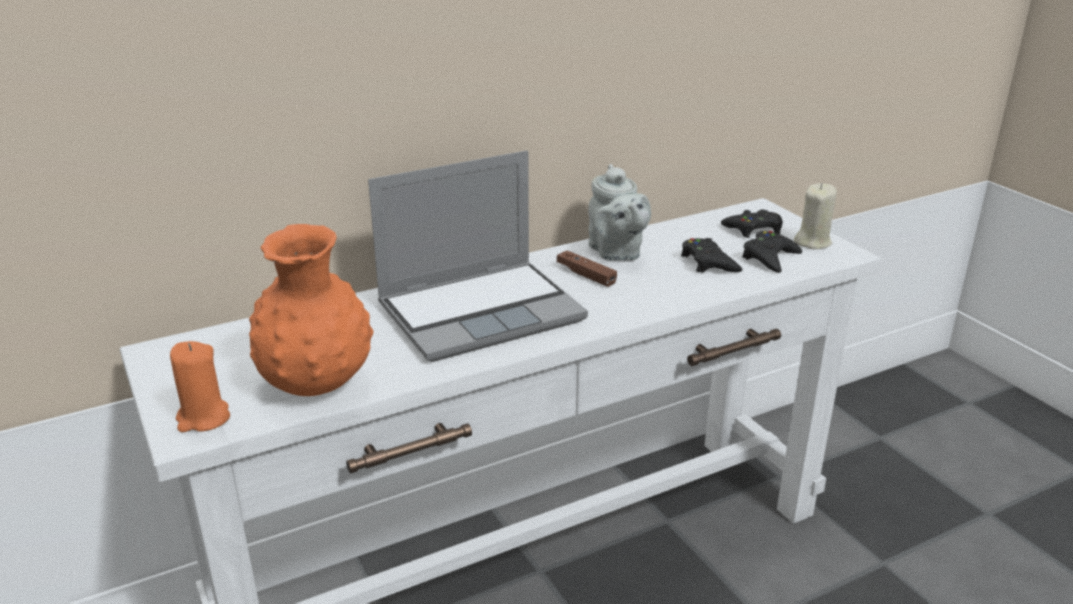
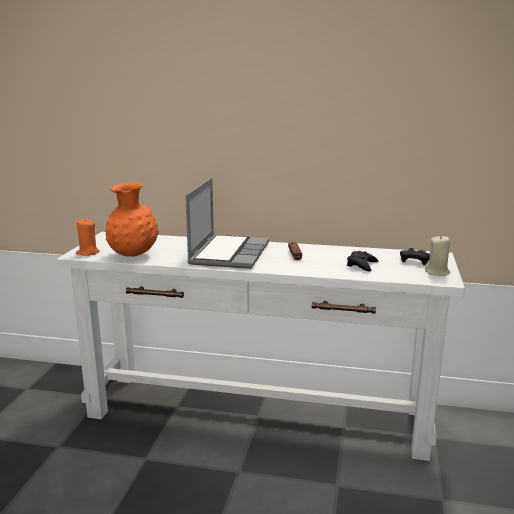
camera: 40 degrees right, 10 degrees down
laptop [368,150,588,362] -> laptop turned 90 degrees counterclockwise [185,178,269,269]
grey teapot [588,164,651,261] -> none
black game controller [742,231,802,273] -> none

